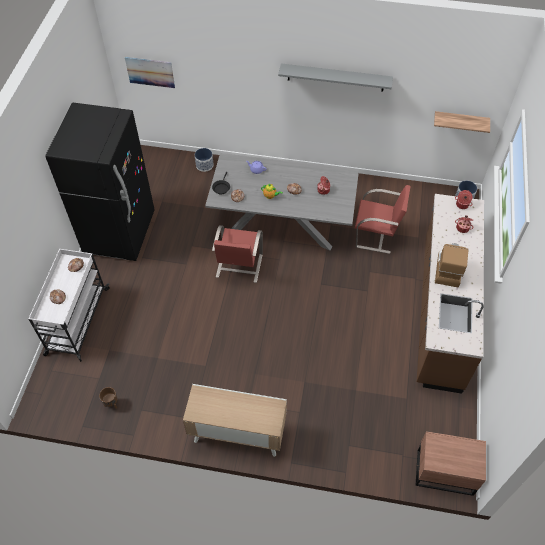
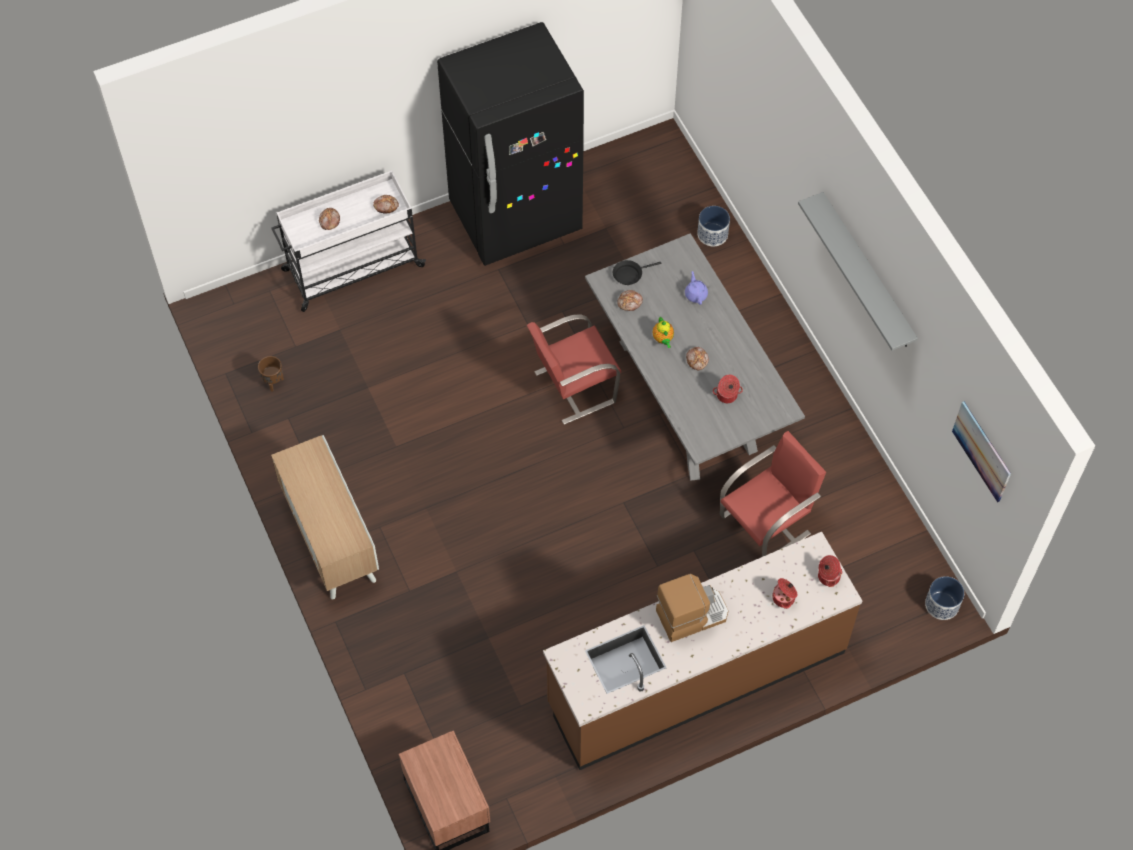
camera: 55 degrees right, 5 degrees up
picture [125,57,175,88] -> picture moved to [952,401,1011,503]
red chair [355,185,411,254] -> red chair turned 105 degrees counterclockwise [720,431,826,557]
shelf [434,111,490,133] -> none

